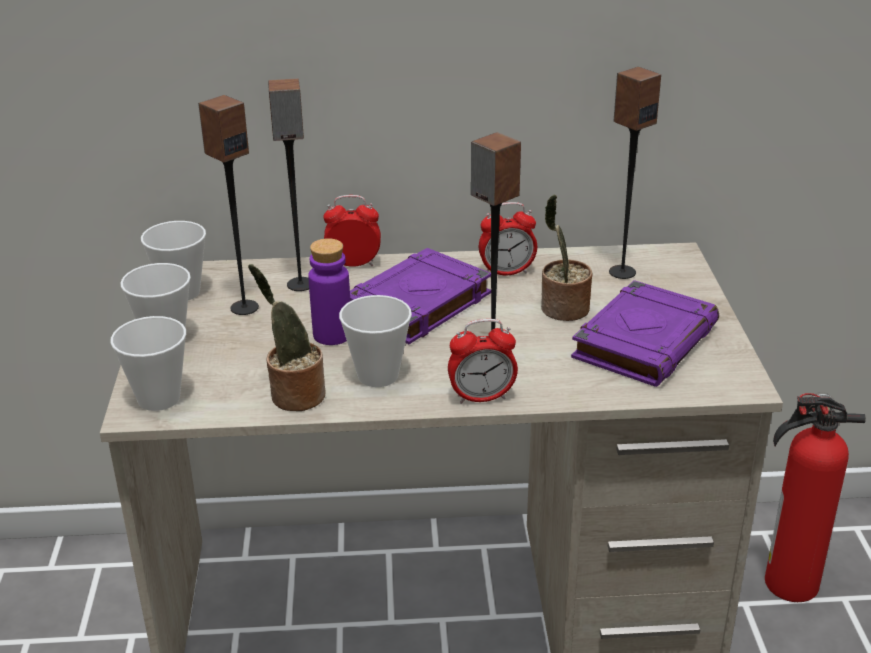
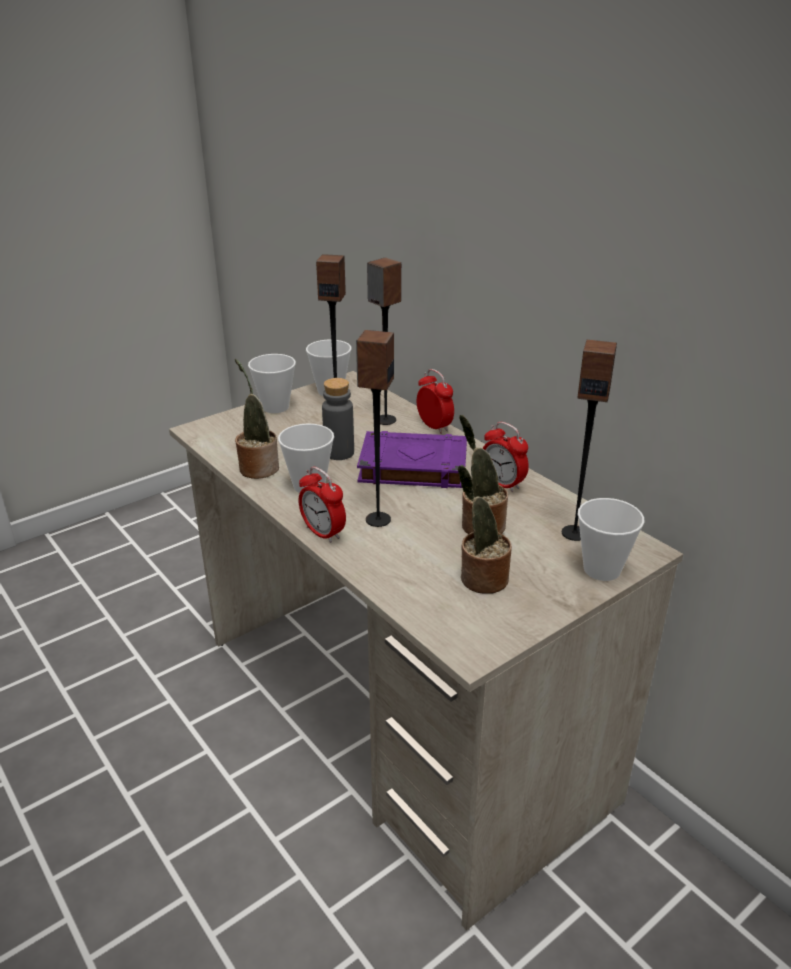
camera: 55 degrees right, 0 degrees up
cup [110,316,186,411] -> cup moved to [578,498,644,581]
purple bottle [308,238,350,345] -> grey bottle [322,378,354,460]
purple book [571,280,719,387] -> potted plant [458,465,512,593]
fire extinguisher [765,392,866,602] -> none

